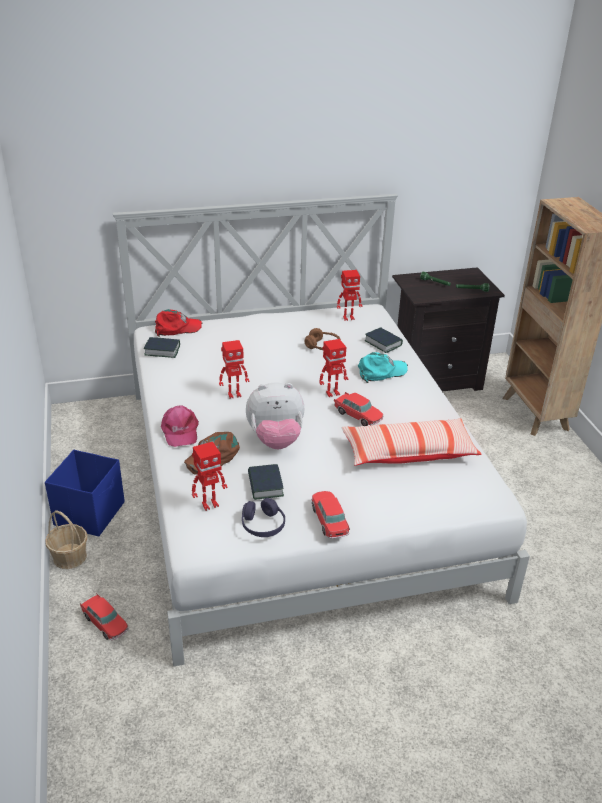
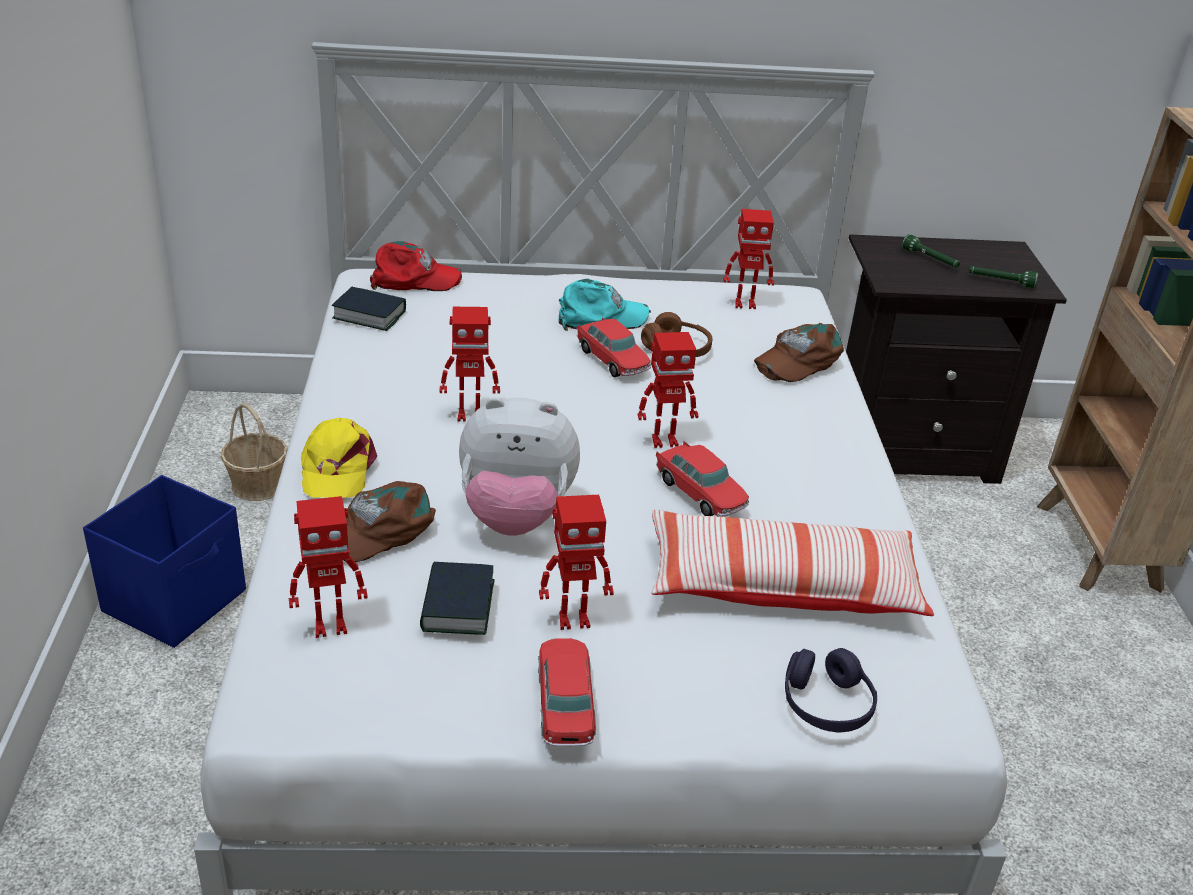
camera: 10 degrees right, 0 degrees up
basket [45,510,88,569] -> basket moved to [221,403,288,501]
toy car [80,593,129,640] -> toy car moved to [577,318,651,377]
pink cap [161,406,199,447] -> yellow cap [301,418,377,498]
purple headphones [242,498,285,537] -> purple headphones moved to [785,648,877,732]
turquoise cap [358,352,408,383] -> turquoise cap moved to [558,279,651,331]
book [364,327,403,353] -> brown cap [754,323,844,382]
none -> toy robot [539,495,614,630]

